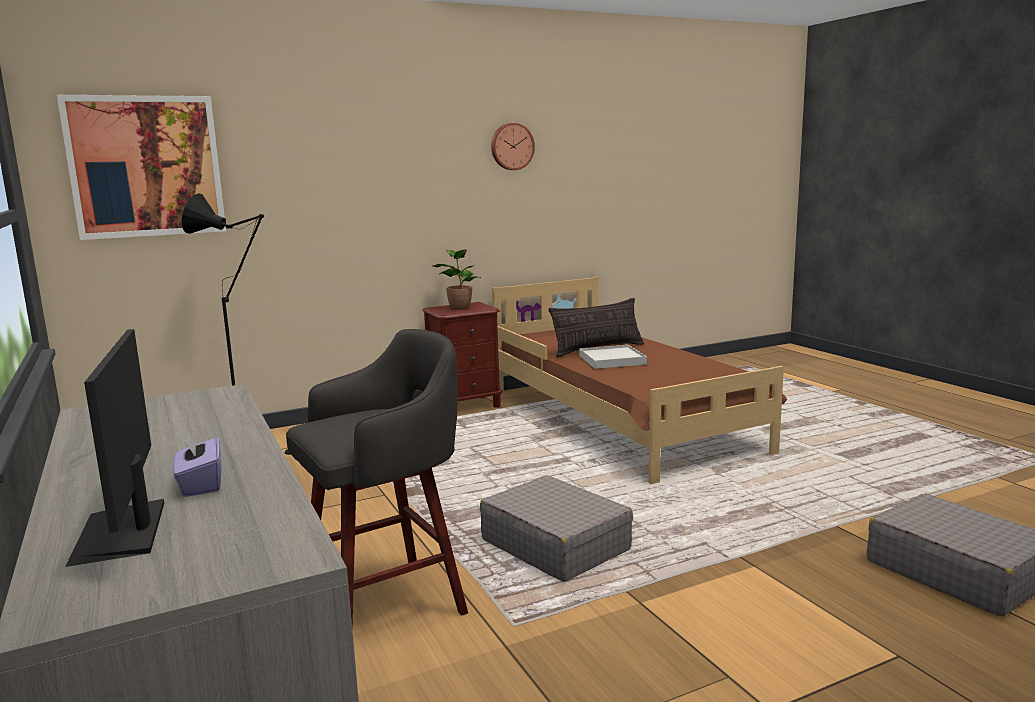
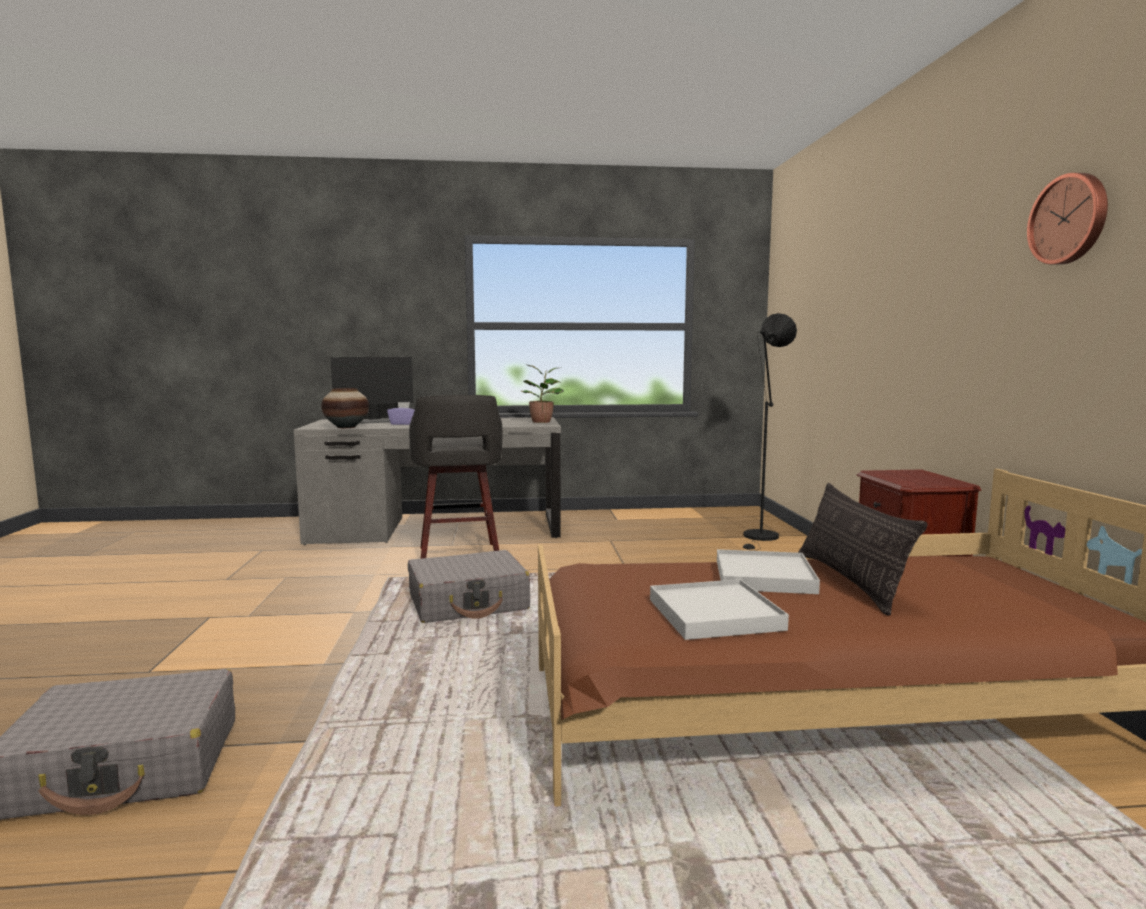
camera: 110 degrees right, 5 degrees down
picture [57,95,226,240] -> none
monitor [65,329,164,567] -> monitor turned 150 degrees clockwise [331,357,413,424]
potted plant [432,250,481,310] -> potted plant moved to [520,365,564,423]
none -> vase [321,388,369,428]
none -> white tray [650,579,789,640]

